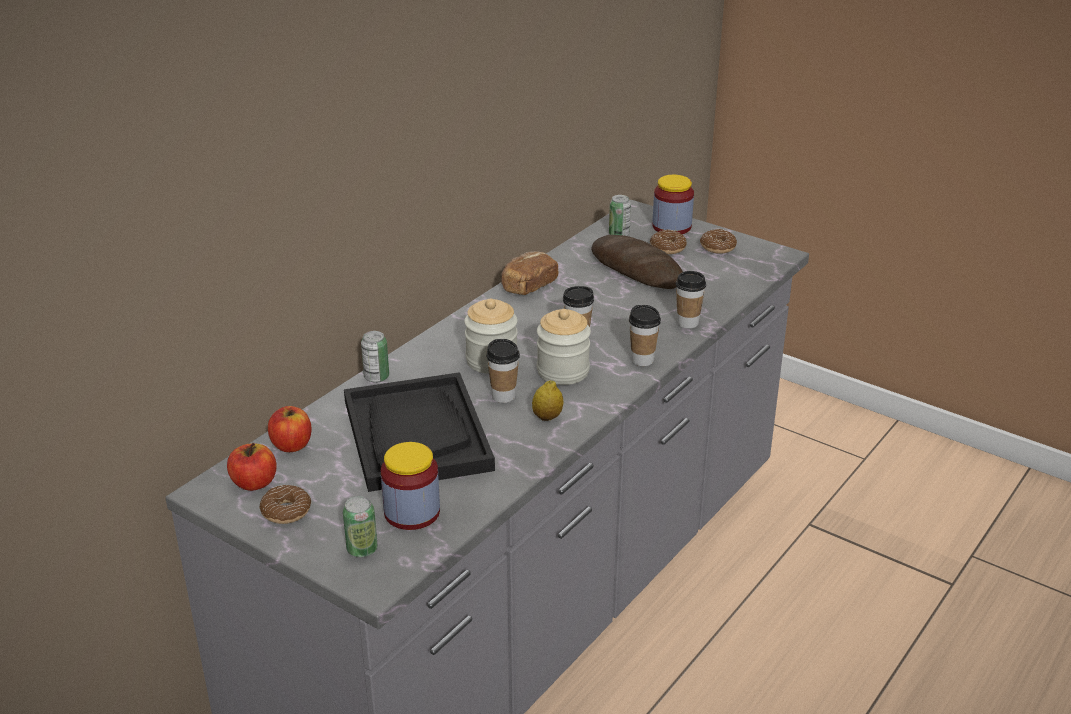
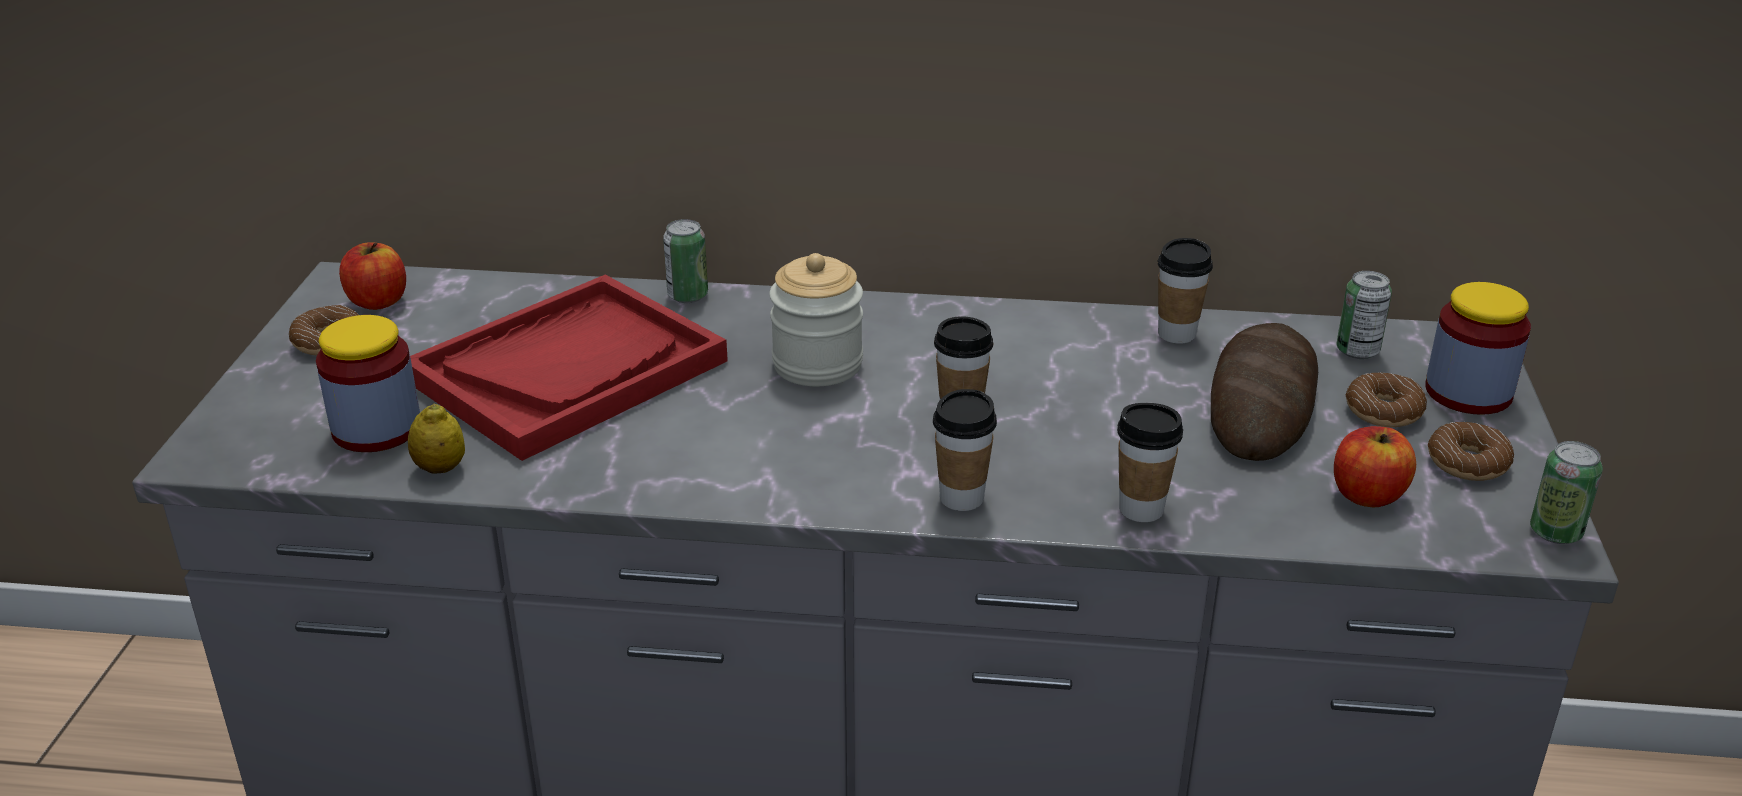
camera: 60 degrees right, 0 degrees up
apple [268,406,312,452] -> apple moved to [1334,426,1416,507]
can [343,496,378,557] -> can moved to [1530,441,1603,544]
black tray [344,372,495,492] -> red tray [410,275,728,461]
cup [486,339,520,403] -> cup moved to [1157,238,1213,344]
bread [501,252,559,295] -> none
lemon [532,380,563,421] -> lemon moved to [408,404,465,474]
jar [537,309,591,385] -> none

